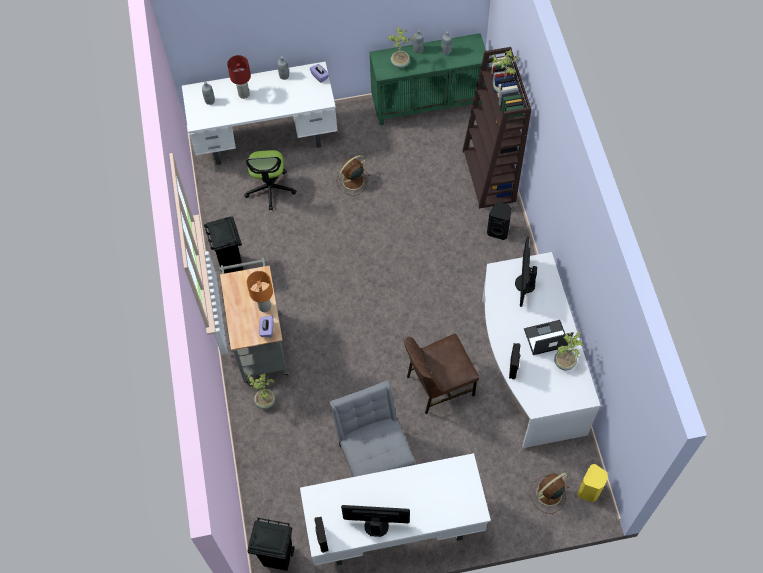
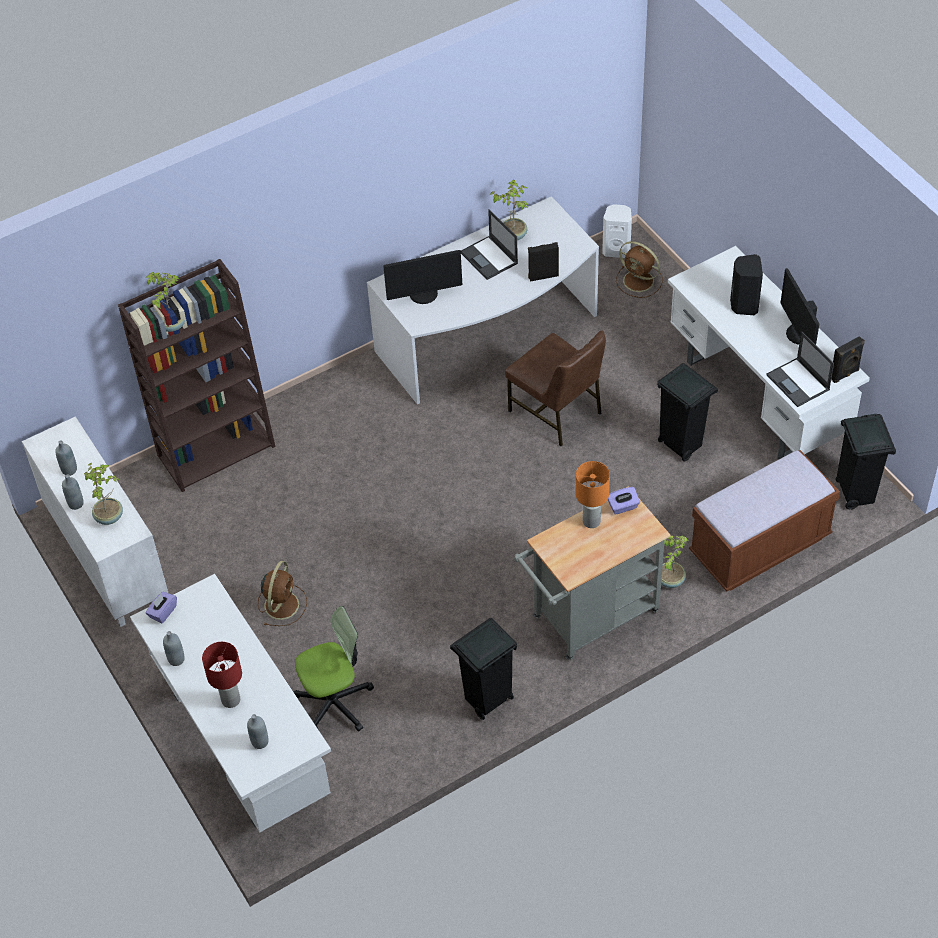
camera: 110 degrees left, 10 degrees down
grey chair [330,381,415,477] -> black trash can [657,363,718,462]
brown fan [336,155,371,196] -> brown fan turned 105 degrees counterclockwise [258,561,307,626]
green cabinet [370,33,490,126] -> white cabinet [22,416,168,627]
black speaker [487,202,512,240] -> black speaker moved to [730,254,763,315]
yellow speaker [577,464,608,502] -> white speaker [602,204,632,258]
none -> brown bench [689,450,840,592]
none -> laptop [767,331,834,407]

